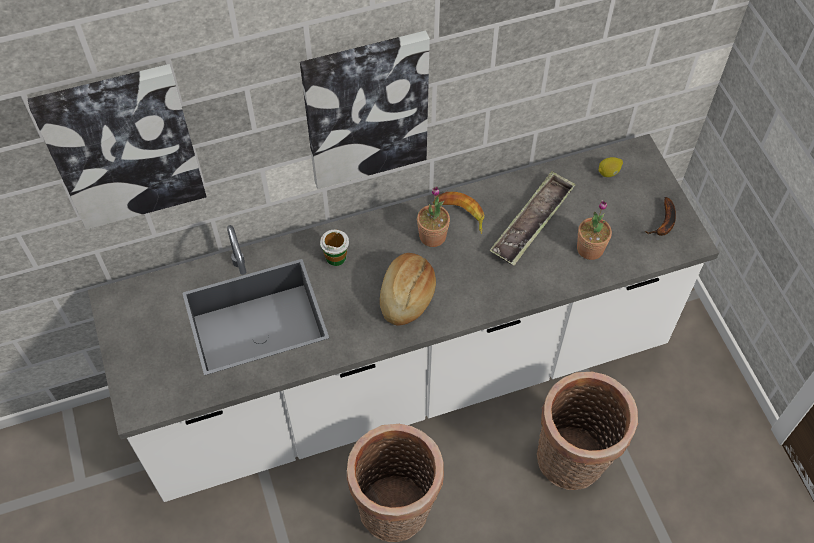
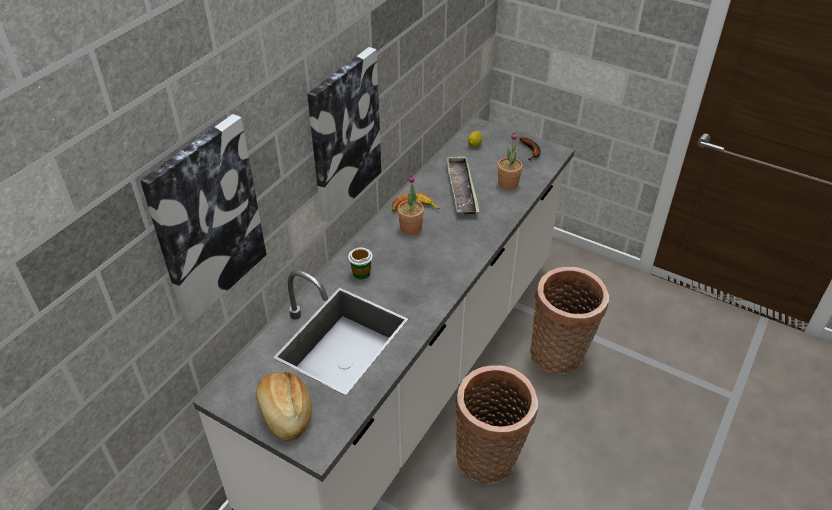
camera: 40 degrees left, 15 degrees down
bread [380,253,436,326] -> bread moved to [256,372,312,441]

